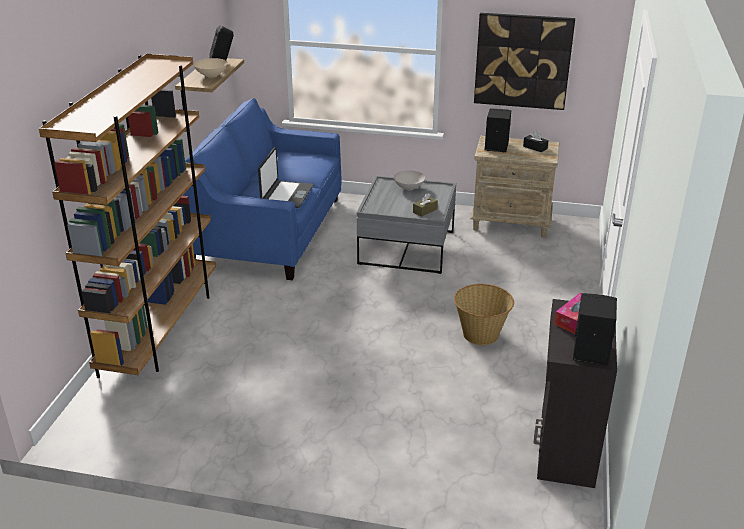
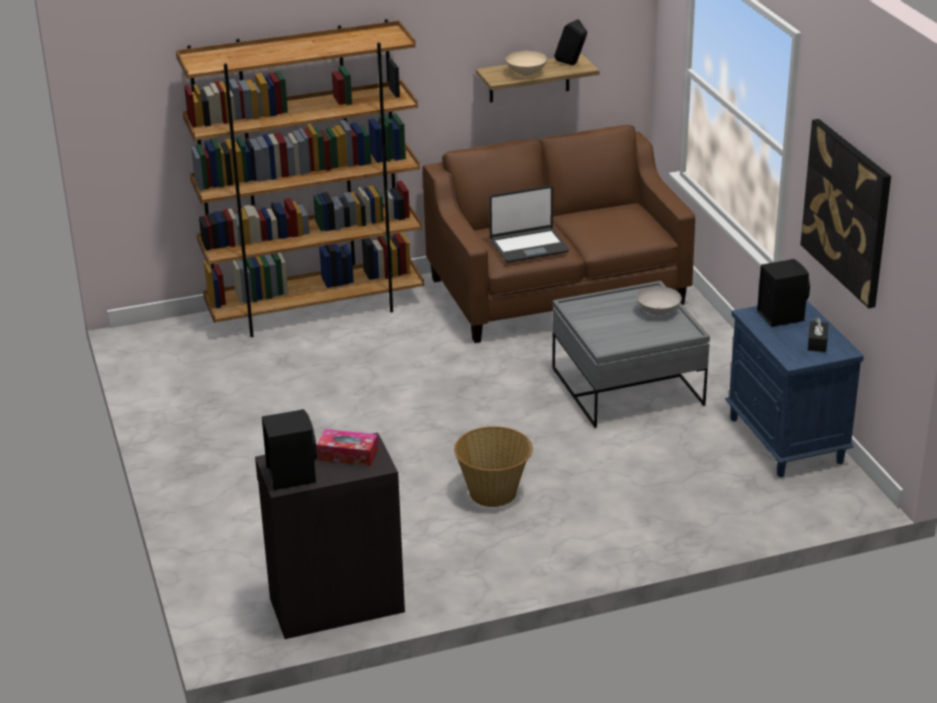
camera: 60 degrees right, 0 degrees up
blue sofa [183,98,342,280] -> brown sofa [423,125,695,343]
brown tissue box [413,193,438,217] -> none
beige nightstand [470,136,559,238] -> blue nightstand [725,300,864,477]

